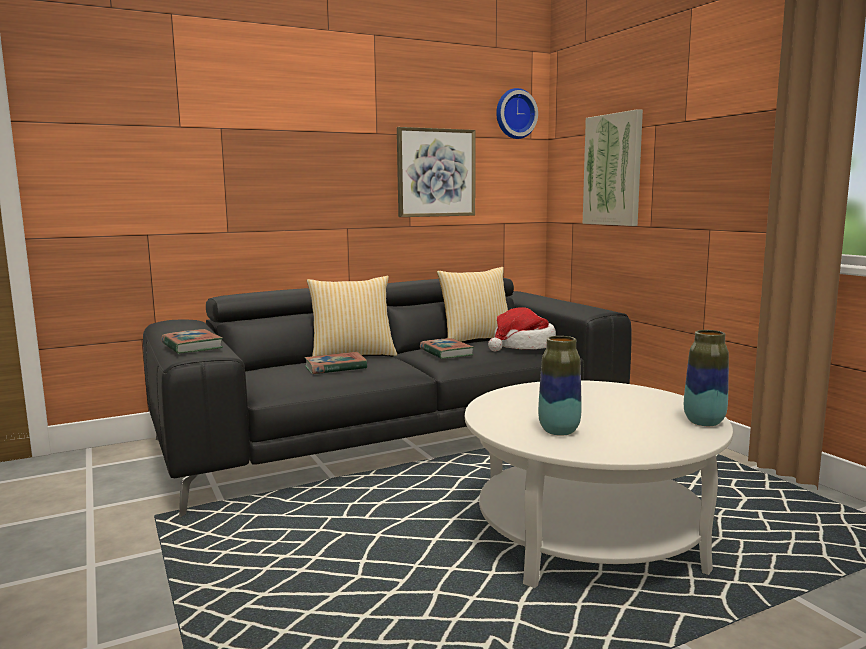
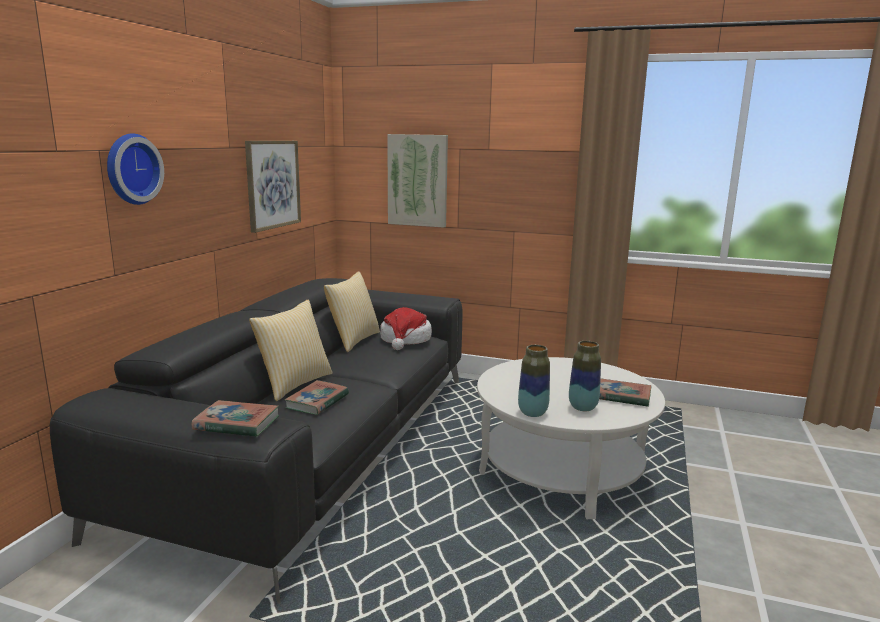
camera: 45 degrees left, 5 degrees up
book [420,338,474,359] -> book moved to [599,379,652,407]
wall clock [496,88,538,139] -> wall clock moved to [107,133,164,205]
vase [684,330,729,426] -> vase moved to [518,345,550,417]

